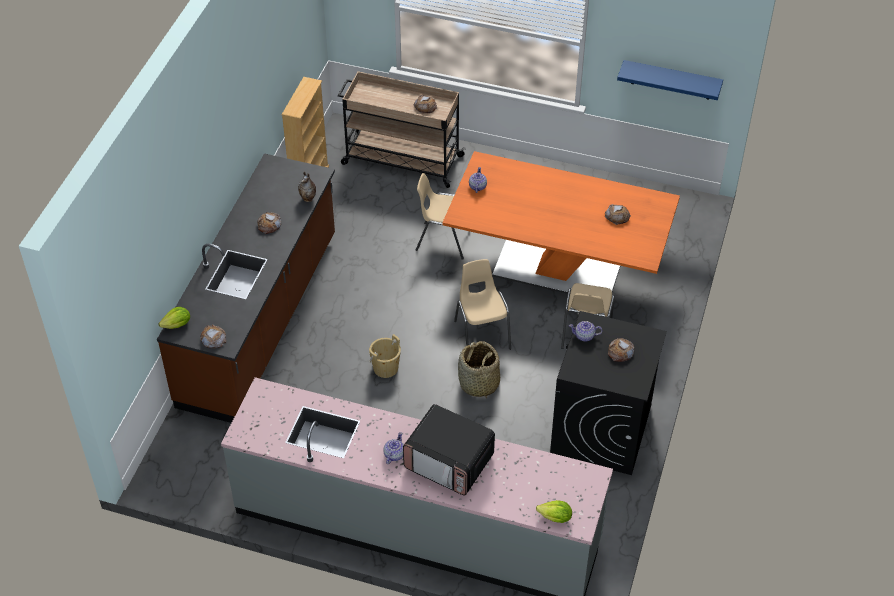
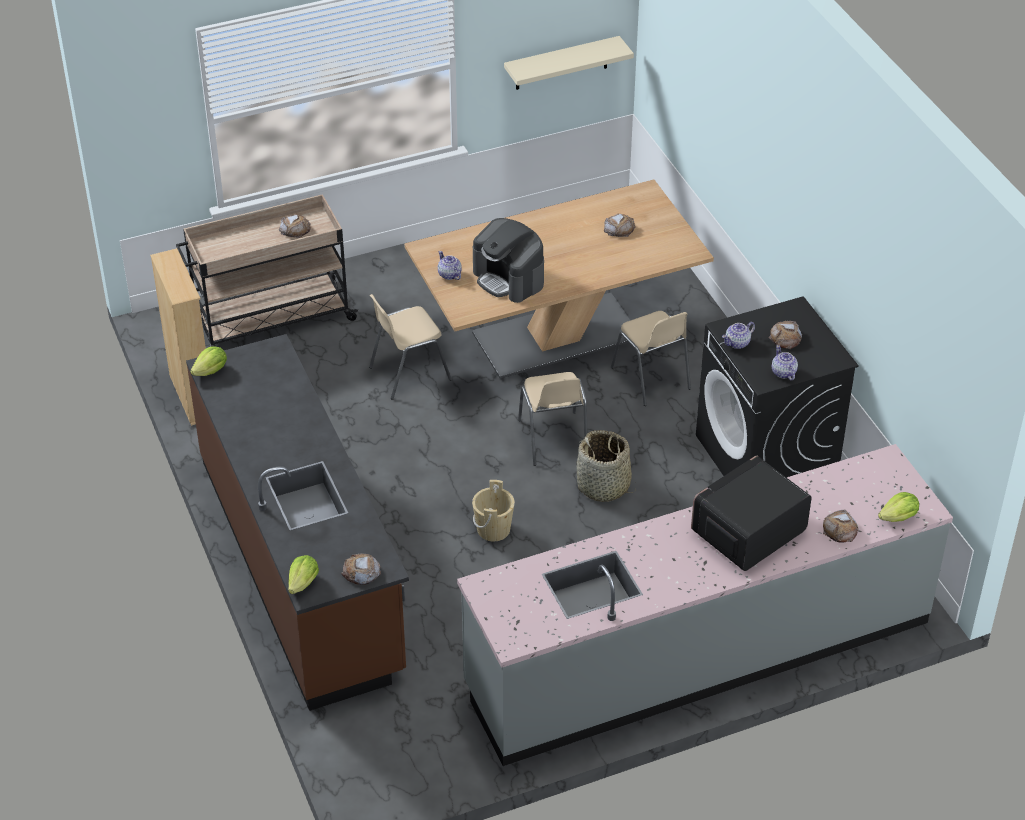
camera: 40 degrees left, 5 degrees down
bread [258,212,281,234] -> bread moved to [823,510,859,543]
vase [298,172,316,202] -> none
teapot [384,432,404,464] -> teapot moved to [772,345,798,380]
microwave [403,404,495,495] -> microwave turned 150 degrees clockwise [691,456,812,571]
orange dining table [442,151,680,294] -> beige dining table [404,180,714,379]
beige chair [454,259,511,350] -> beige chair turned 135 degrees counterclockwise [518,372,588,466]
blue shelf [617,60,723,100] -> beige shelf [504,36,634,90]
none -> lettuce [190,346,227,376]
none -> coffee machine [473,218,544,303]

